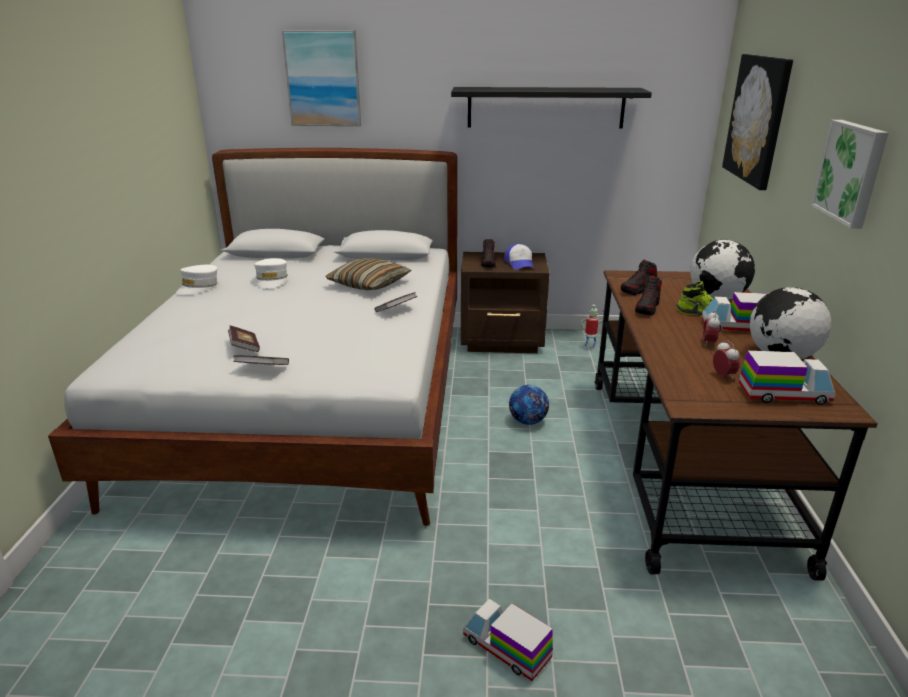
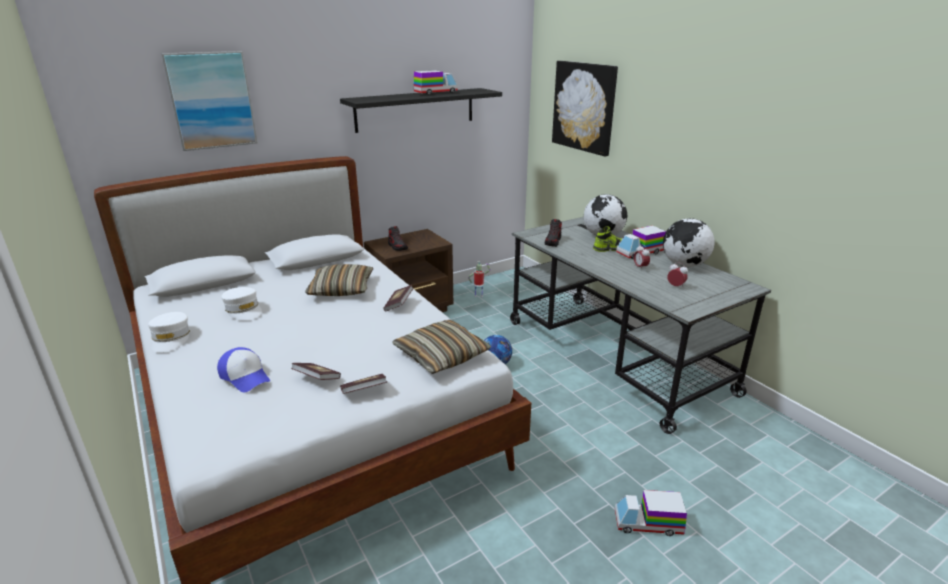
camera: 35 degrees left, 0 degrees up
cap [504,244,534,270] -> cap moved to [217,347,270,392]
brown desk [594,270,878,581] -> grey desk [510,217,771,434]
shoe [635,276,662,316] -> none
toy truck [739,351,835,405] -> toy truck moved to [413,70,458,95]
picture [811,120,889,229] -> none
none -> pillow [392,320,491,374]

